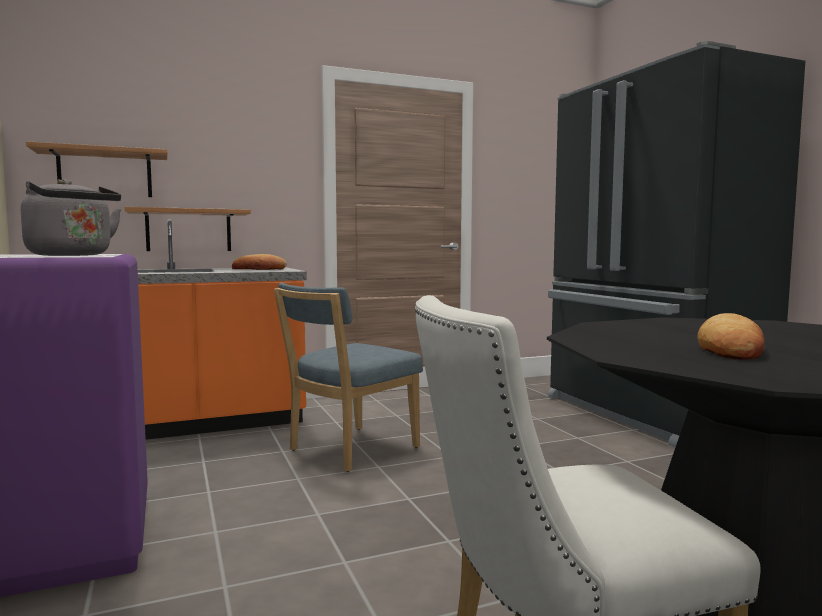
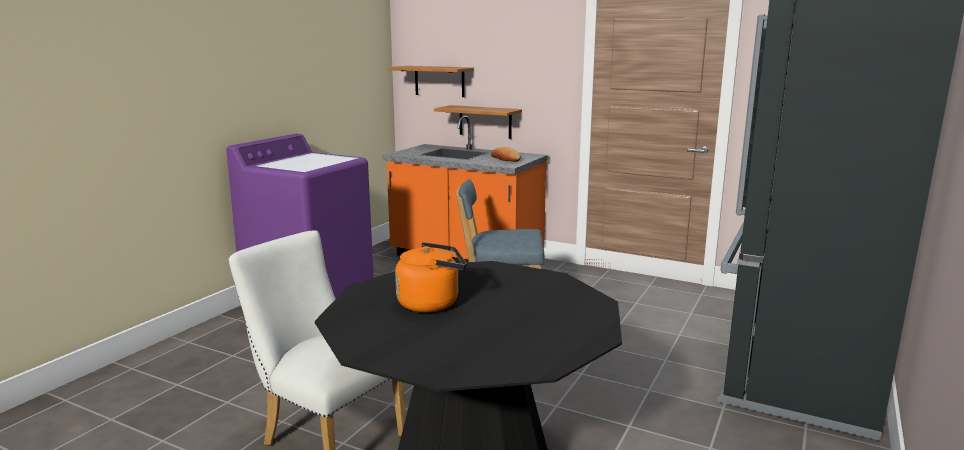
camera: 50 degrees right, 10 degrees up
grey kettle [21,179,121,256] -> none
bread [697,313,764,360] -> orange kettle [395,242,467,313]

